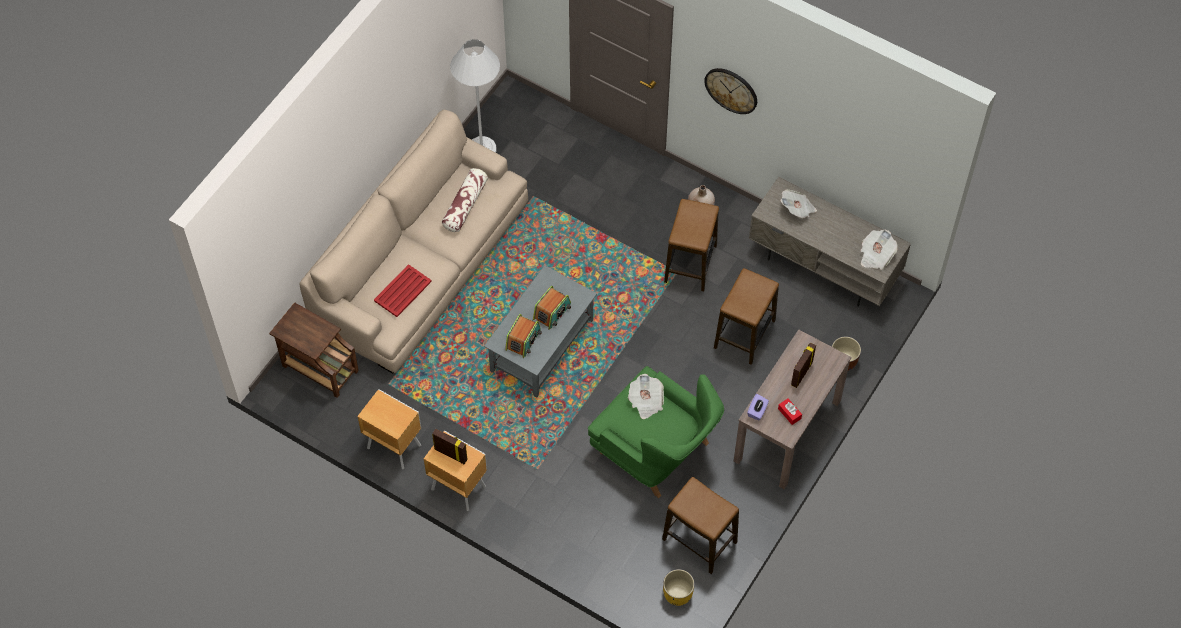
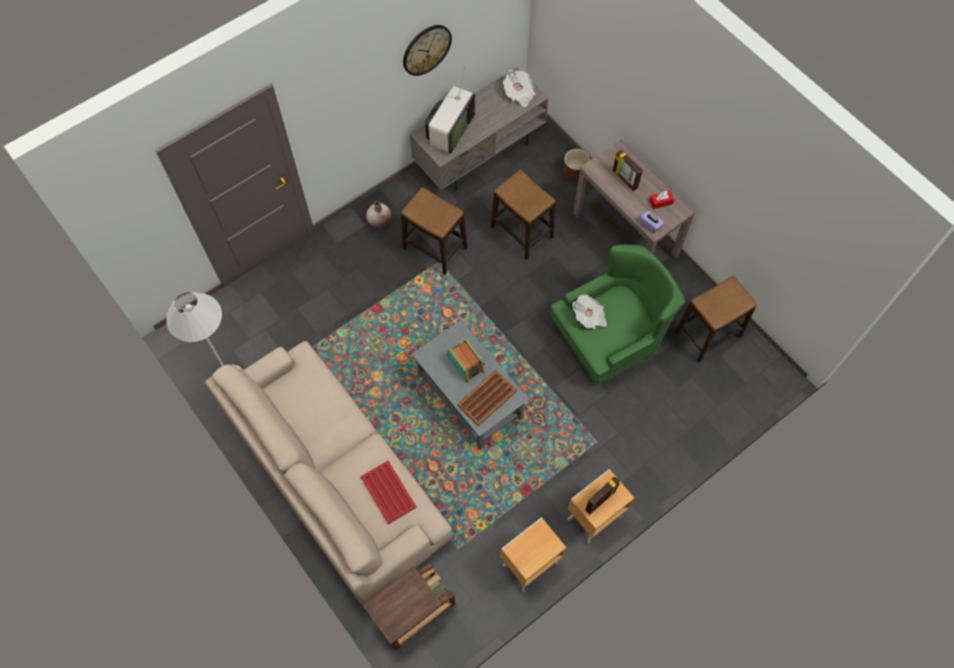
camera: 70 degrees left, 5 degrees up
pillow [442,168,488,232] -> none
radio [505,314,542,358] -> brown tray [457,370,517,426]
yellow planter [663,569,695,606] -> none
wall clock [704,68,757,114] -> wall clock moved to [403,25,452,76]
newspaper [780,189,817,219] -> television [425,68,475,154]

